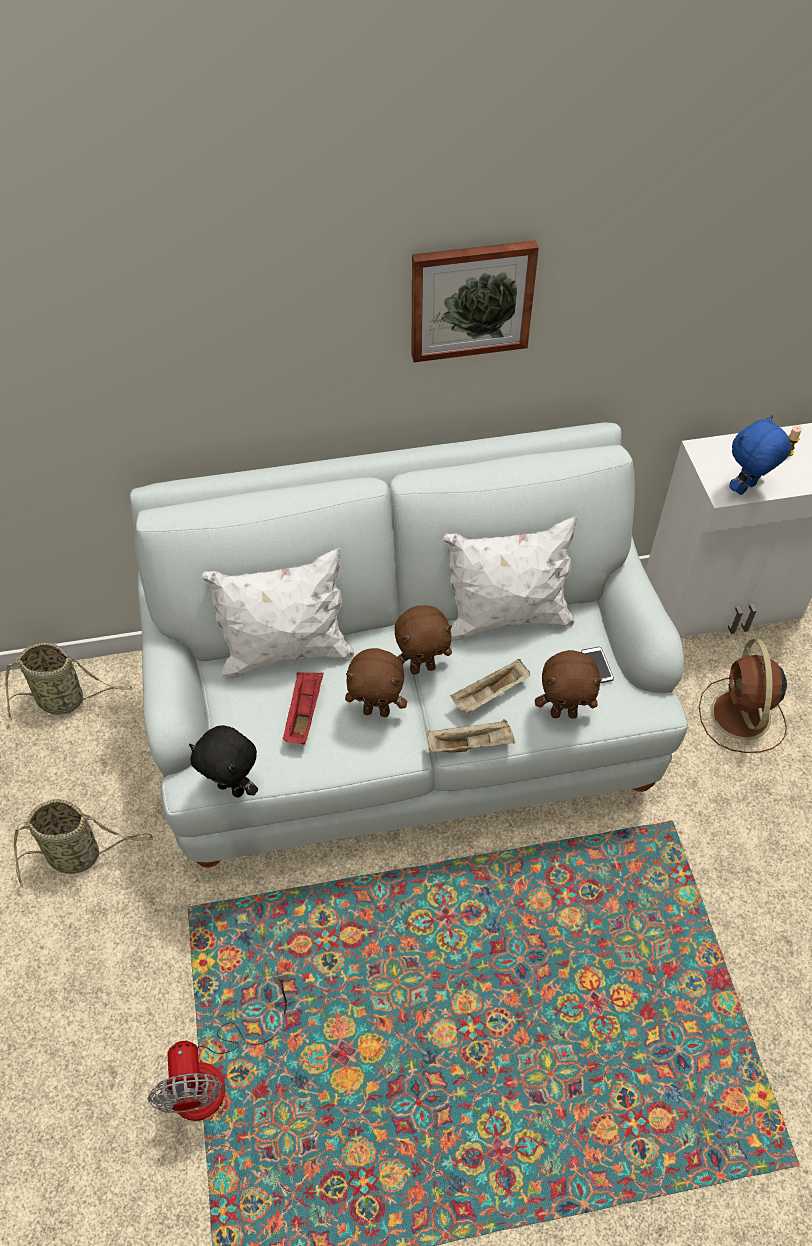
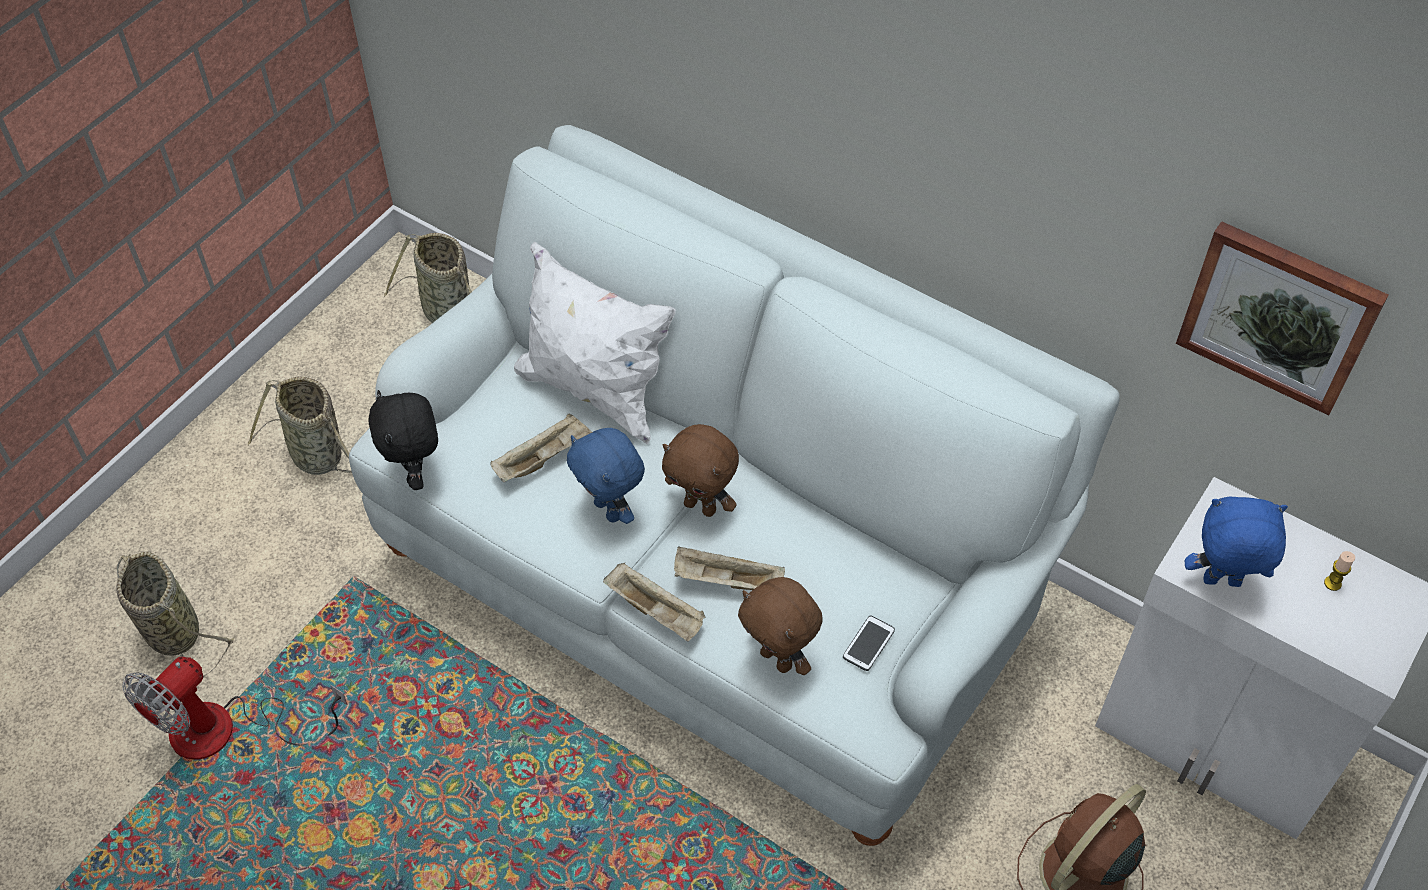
camera: 45 degrees right, 0 degrees up
red tray [283,672,324,744] -> beige tray [491,413,592,482]
brown plush toy [345,648,407,717] -> blue plush toy [567,428,645,524]
picture [411,240,539,362] -> picture moved to [1176,221,1388,415]
white pillow [443,516,578,641] -> none
none -> basket [116,552,234,677]

